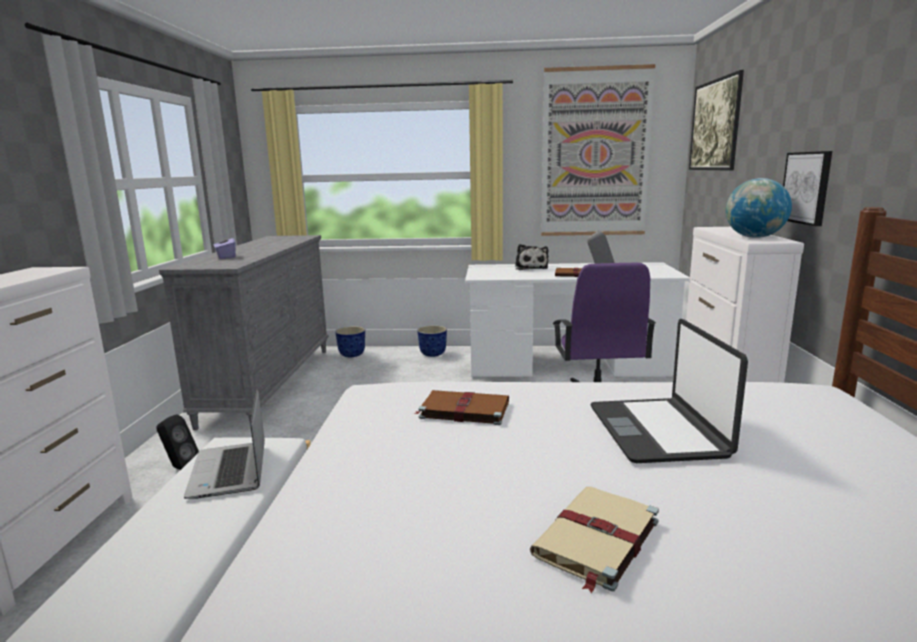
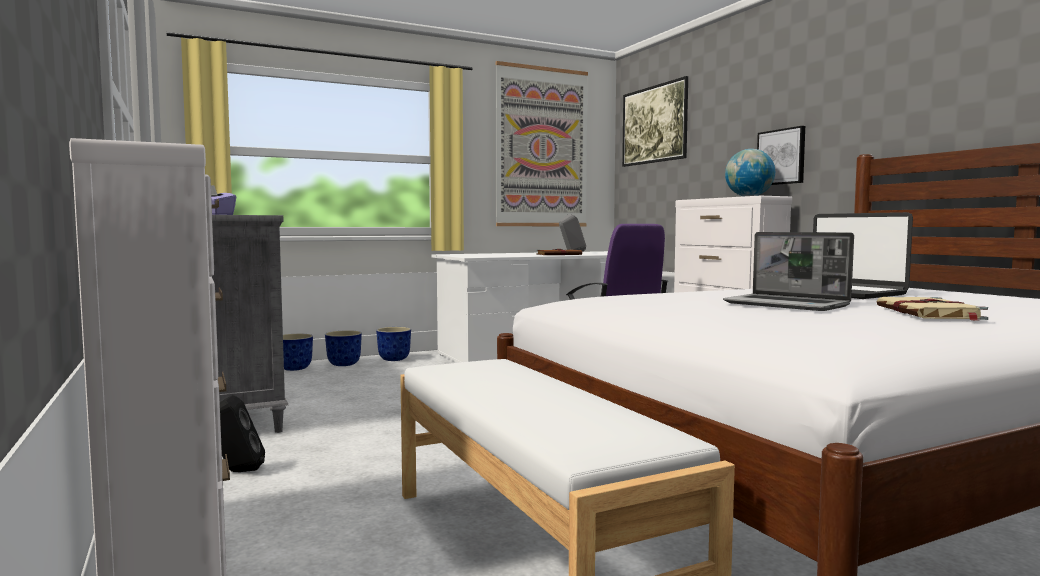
camera: 30 degrees left, 10 degrees down
laptop [184,389,265,499] -> laptop moved to [723,232,854,311]
brown book [414,390,509,425] -> none
plush toy [515,244,548,270] -> none
none -> planter [325,330,362,366]

